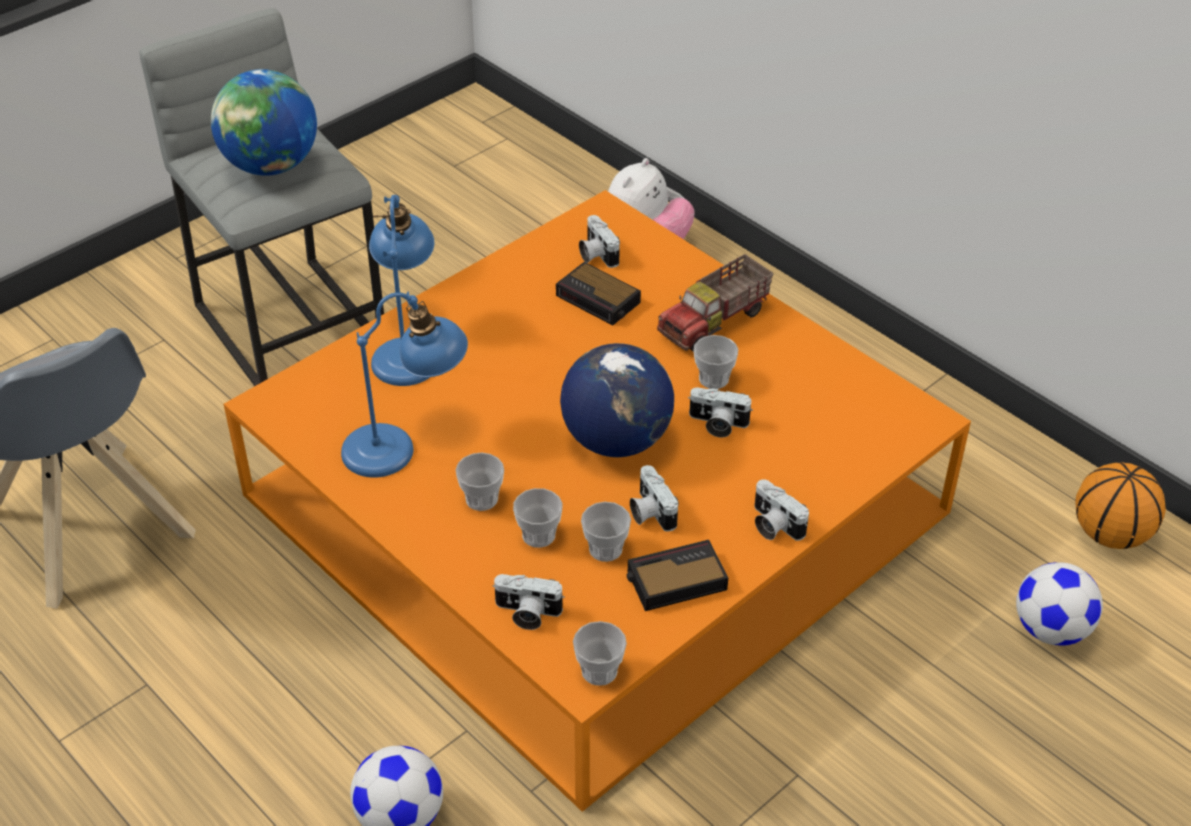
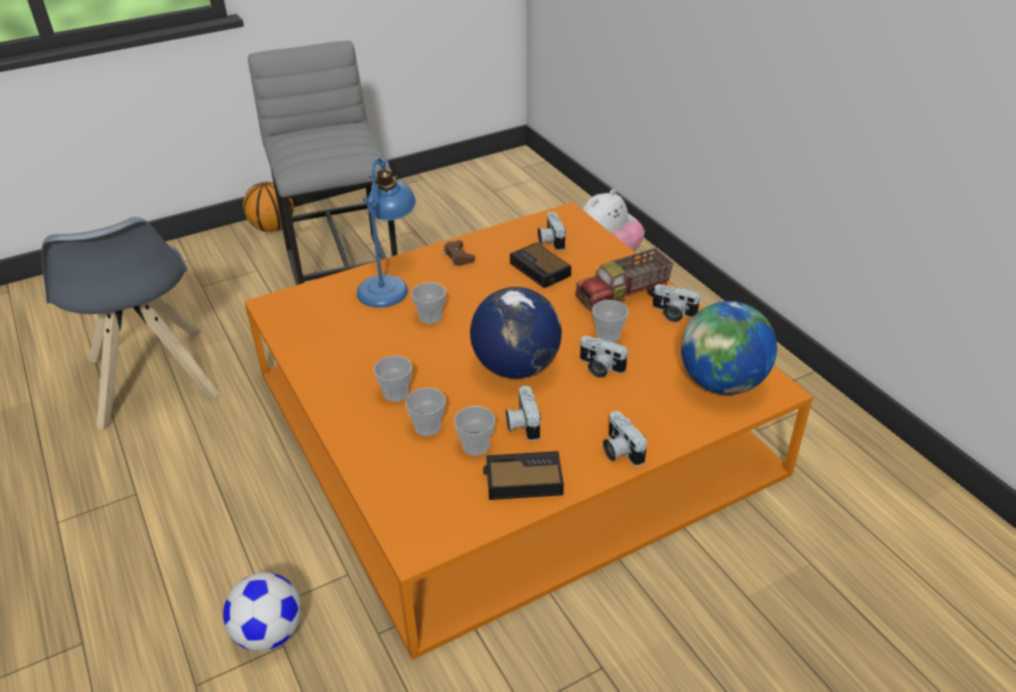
camera: 15 degrees right, 5 degrees down
globe [211,69,317,176] -> globe moved to [681,301,777,395]
blue table lamp [341,291,468,478] -> none
camera [492,574,565,630] -> camera moved to [653,284,701,322]
cup [573,621,627,686] -> cup moved to [411,282,446,324]
football [1016,562,1103,646] -> none
basketball [1075,462,1166,549] -> basketball moved to [243,182,294,232]
none -> brown game controller [444,240,475,266]

